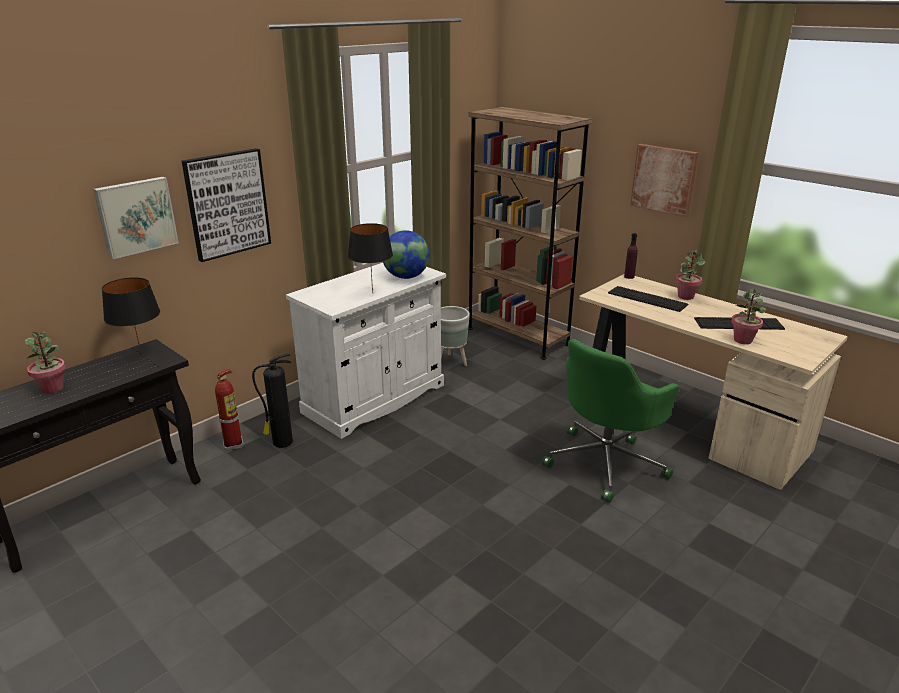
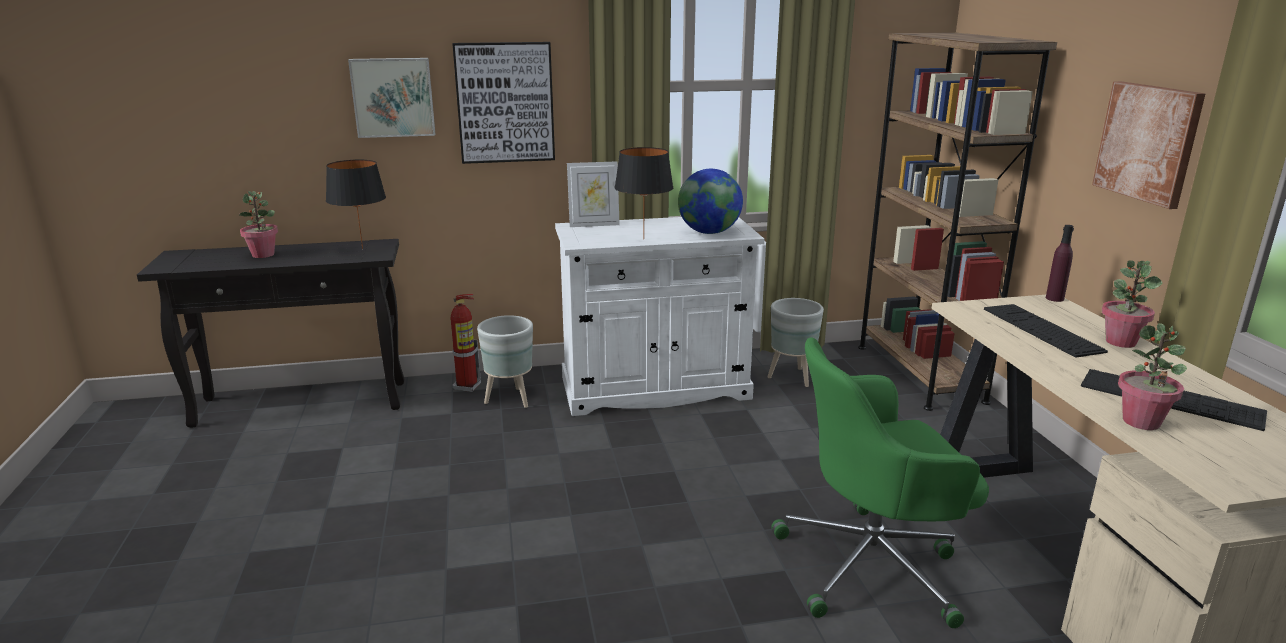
camera: 35 degrees right, 5 degrees down
fire extinguisher [252,353,293,448] -> grey planter [477,315,533,408]
none -> picture frame [567,161,620,227]

